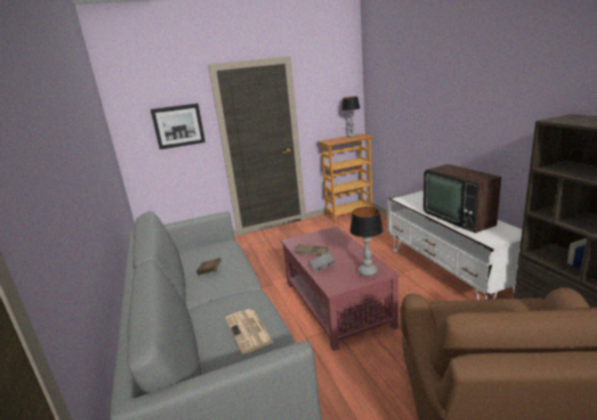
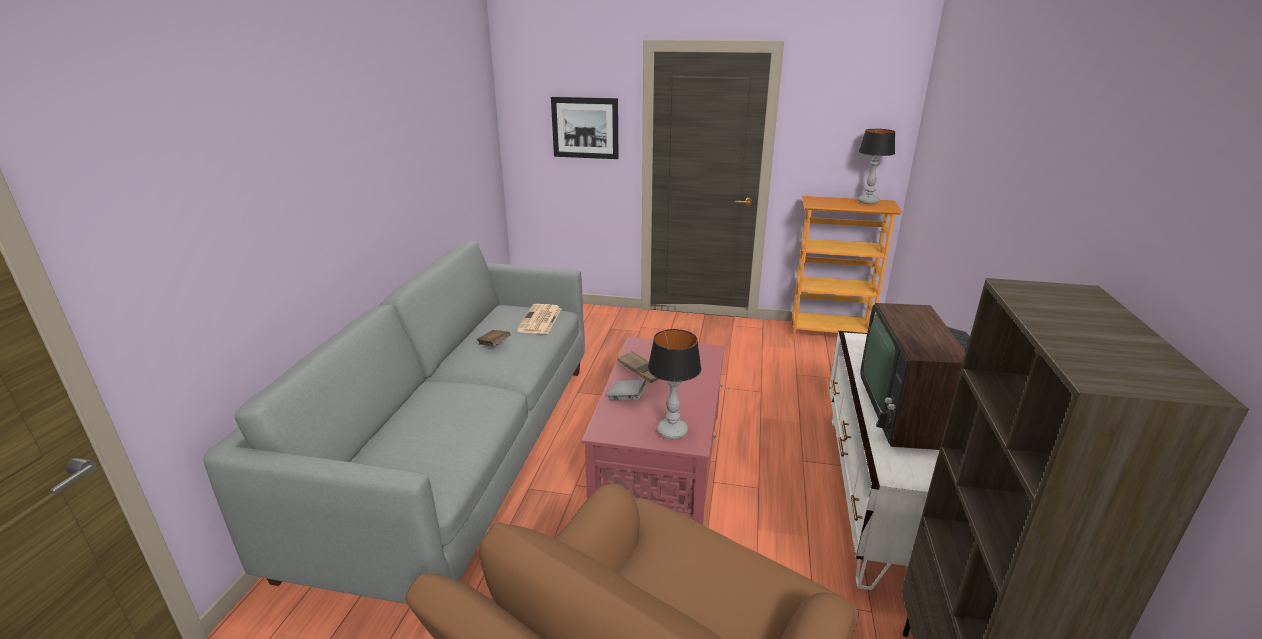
camera: 30 degrees right, 5 degrees up
newspaper [225,309,274,354] -> newspaper moved to [517,304,562,334]

